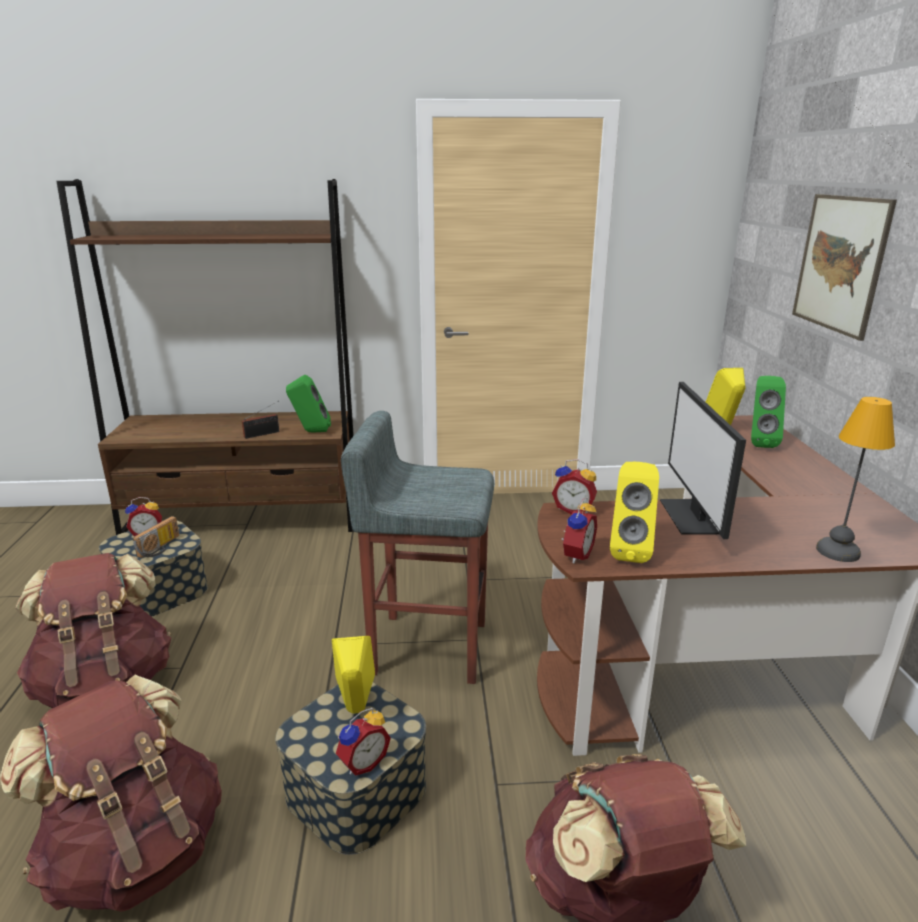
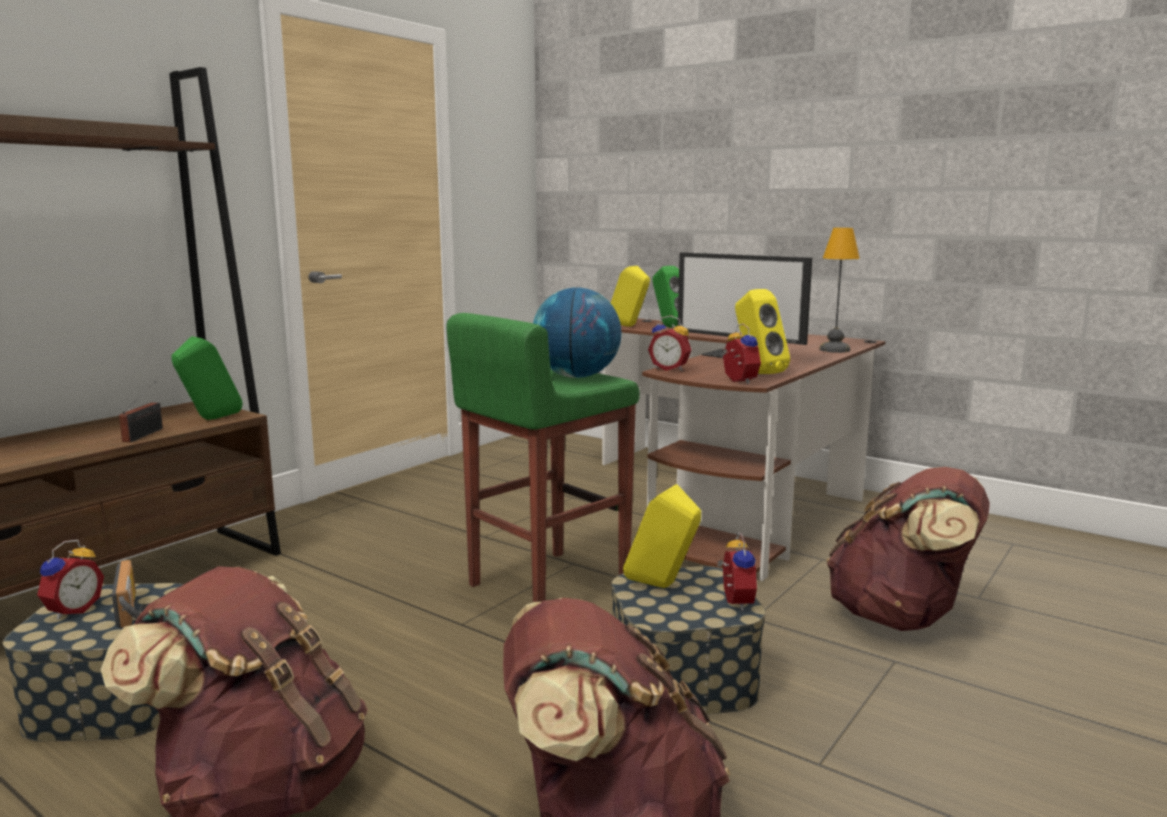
camera: 50 degrees left, 10 degrees down
grey stool [341,411,494,684] -> green stool [447,313,640,602]
alarm clock [552,459,597,515] -> alarm clock turned 60 degrees clockwise [648,315,691,371]
picture [792,194,897,341] -> none
none -> globe [533,287,622,378]

